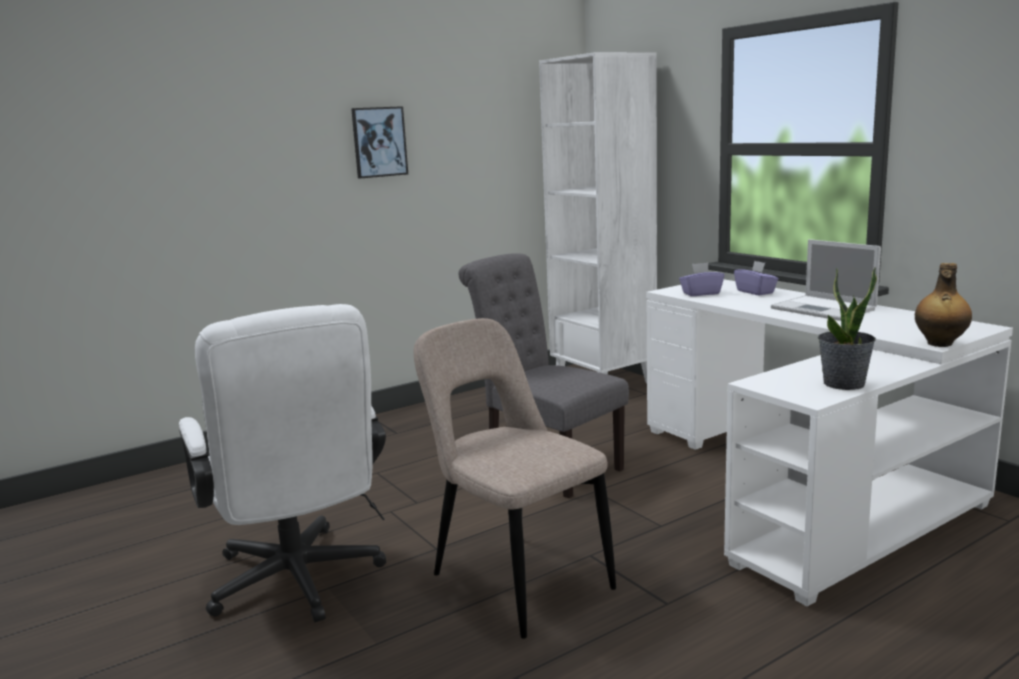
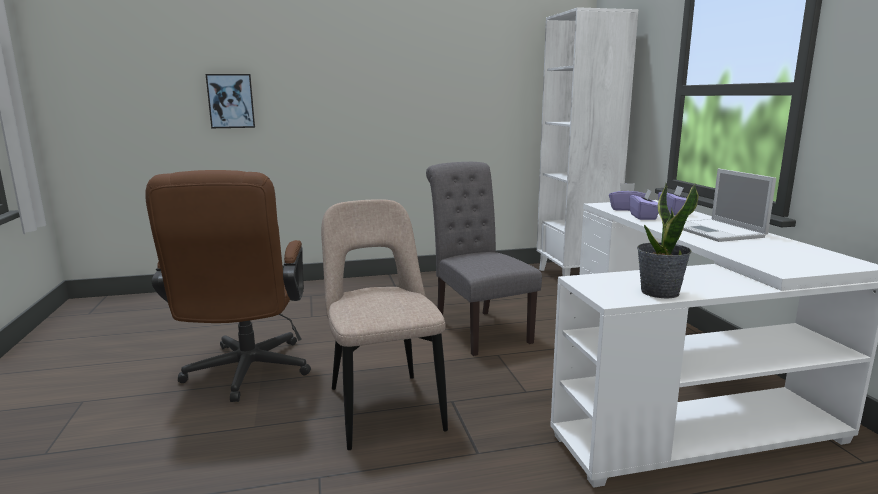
camera: 20 degrees right, 0 degrees up
white office chair [179,304,386,622] -> brown office chair [145,170,311,402]
picture [351,106,408,178] -> picture moved to [206,74,255,128]
bottle [915,263,972,347] -> none
none -> purple tissue box [629,190,658,220]

